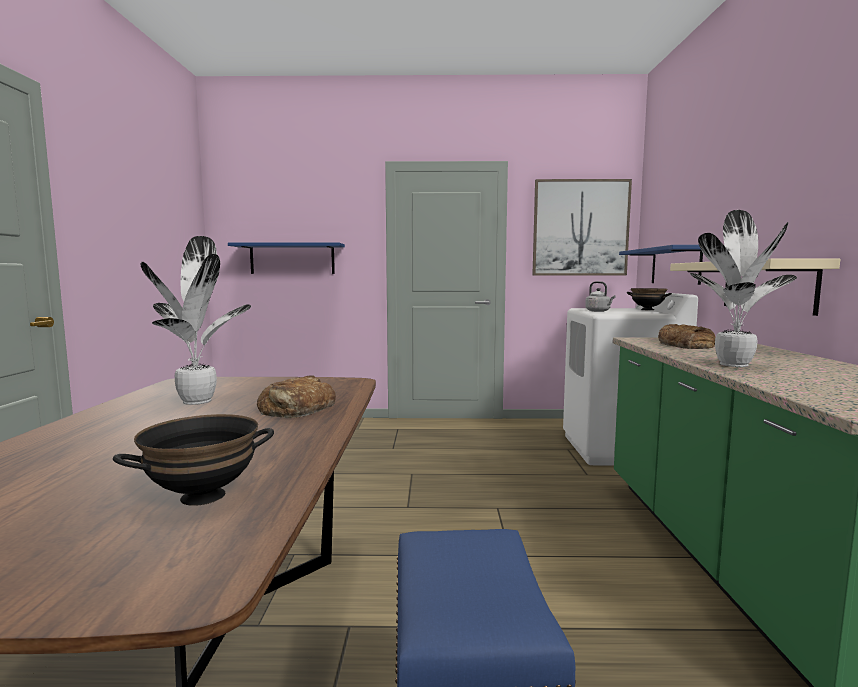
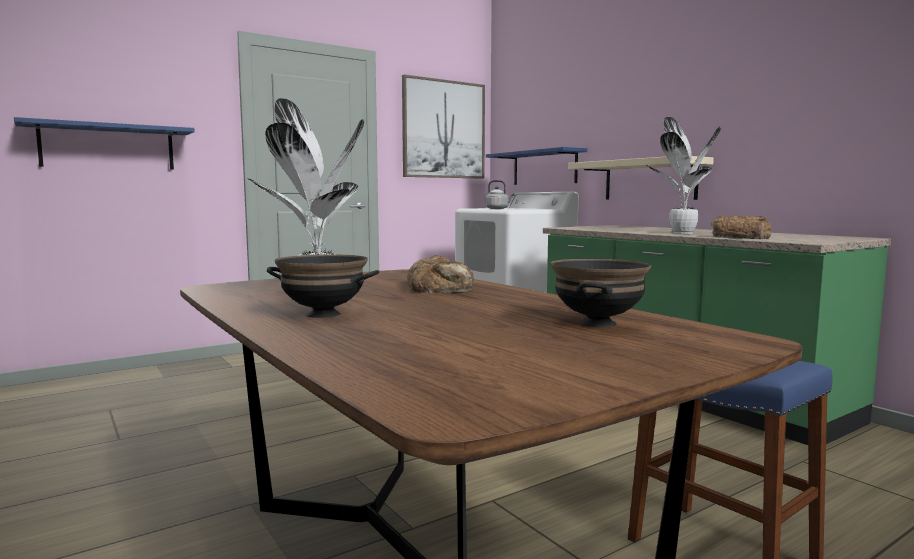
camera: 35 degrees left, 0 degrees up
black bowl [627,288,672,310] -> black bowl moved to [267,254,379,318]
bread [658,324,716,349] -> bread moved to [711,216,772,239]

